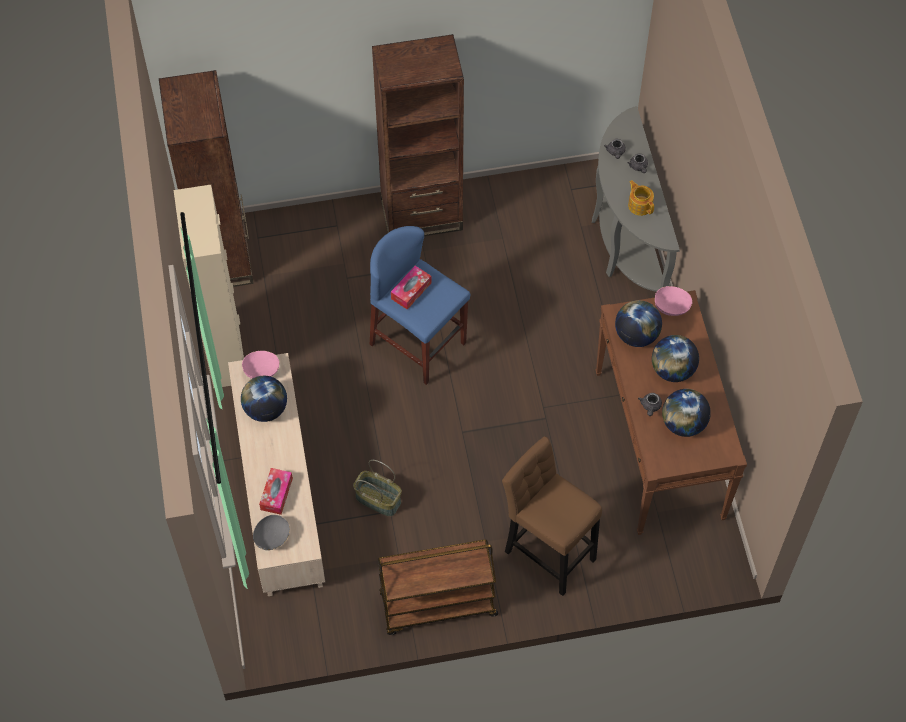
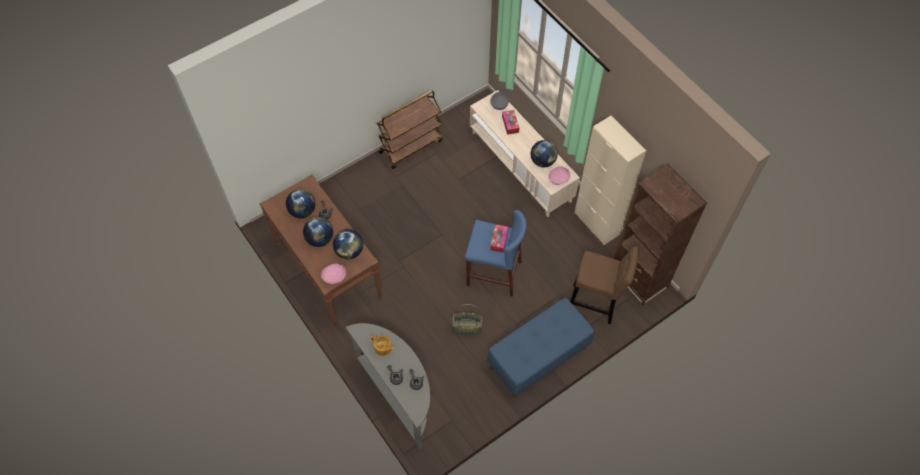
camera: 155 degrees right, 0 degrees up
basket [353,460,402,516] -> basket moved to [452,304,482,335]
brown bookcase [372,34,464,236] -> blue bench [487,298,595,398]
brown stool [502,436,602,596] -> brown stool moved to [570,247,639,324]

